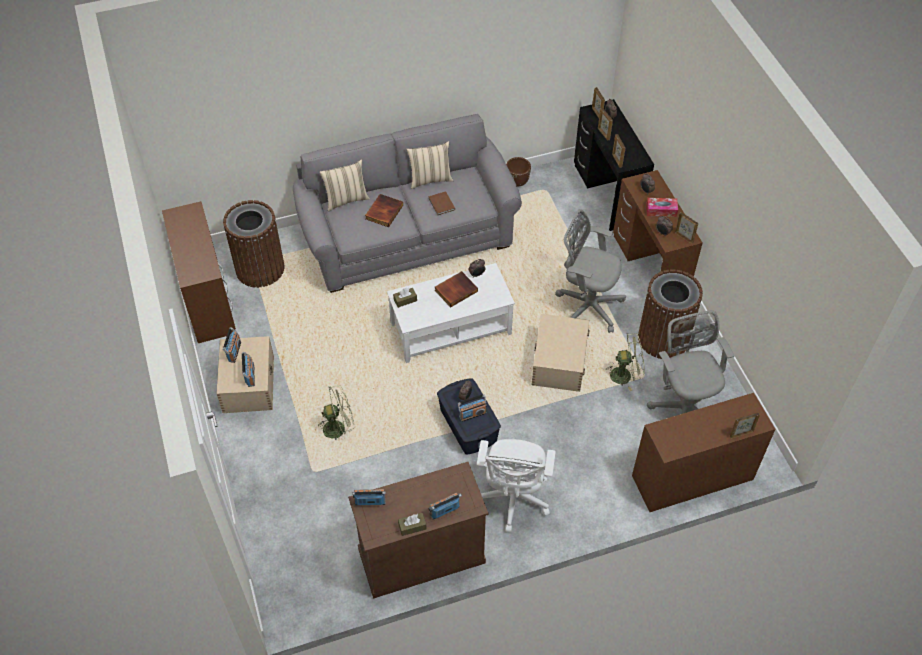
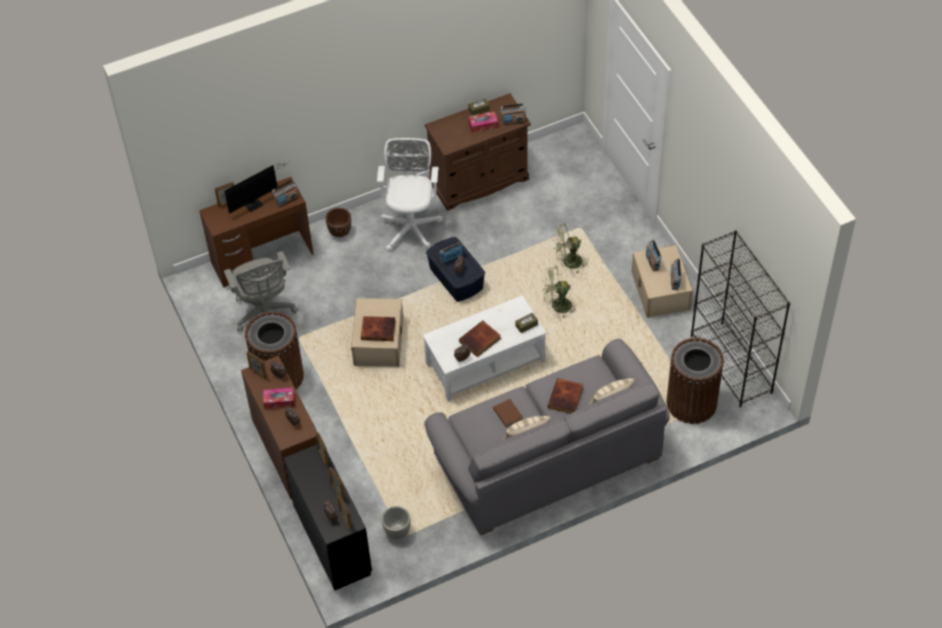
camera: 175 degrees right, 0 degrees up
brown desk [162,201,236,343] -> black bookcase [691,230,790,407]
radio [429,493,462,519] -> radio moved to [272,179,298,208]
brown planter [506,157,531,187] -> brown planter moved to [326,208,351,237]
grey office chair [555,209,626,333] -> none
green fan [608,333,645,391] -> green fan moved to [543,266,576,319]
none -> monitor [224,163,286,213]
none -> book [361,316,396,341]
none -> grey planter [382,506,411,539]
none -> tissue box [468,111,498,133]

